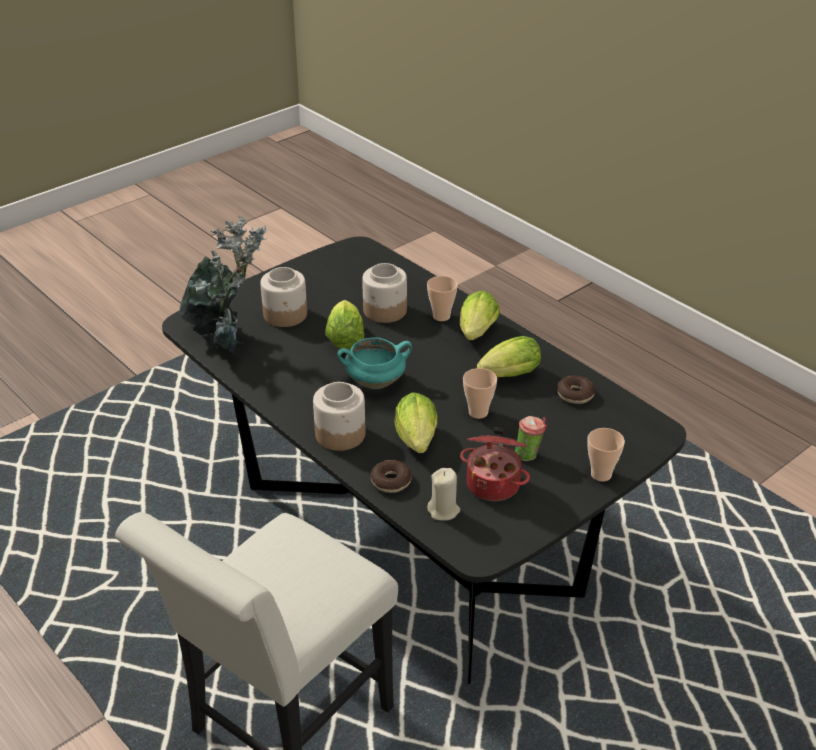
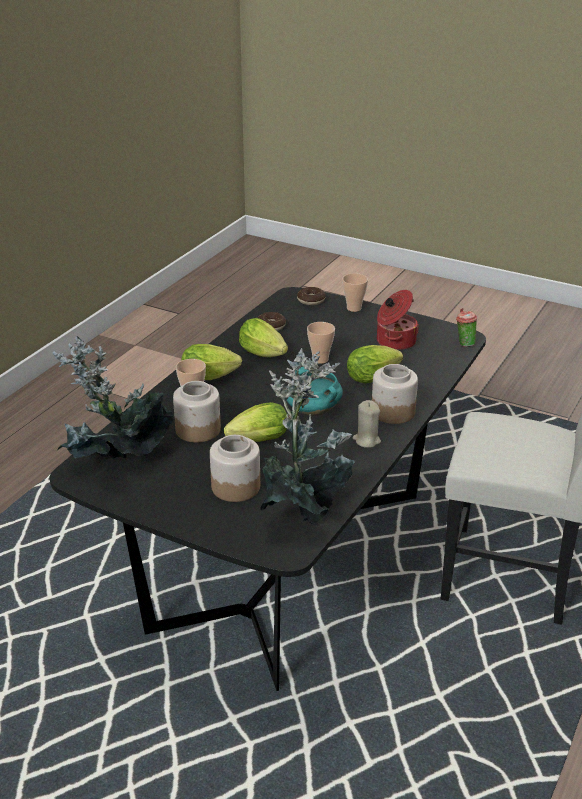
camera: 110 degrees left, 5 degrees down
donut [370,460,412,493] -> donut moved to [297,287,326,305]
beige candle [427,468,460,521] -> beige candle moved to [353,400,381,448]
cup [515,416,547,461] -> cup moved to [456,308,477,347]
none -> potted plant [52,336,174,459]

